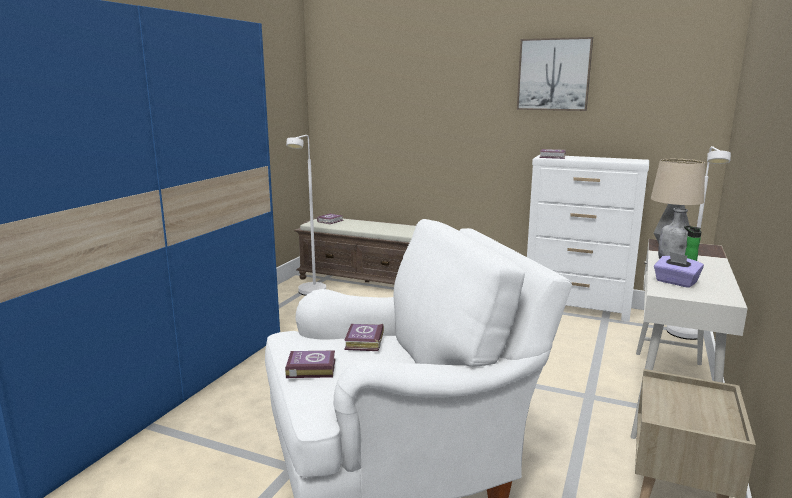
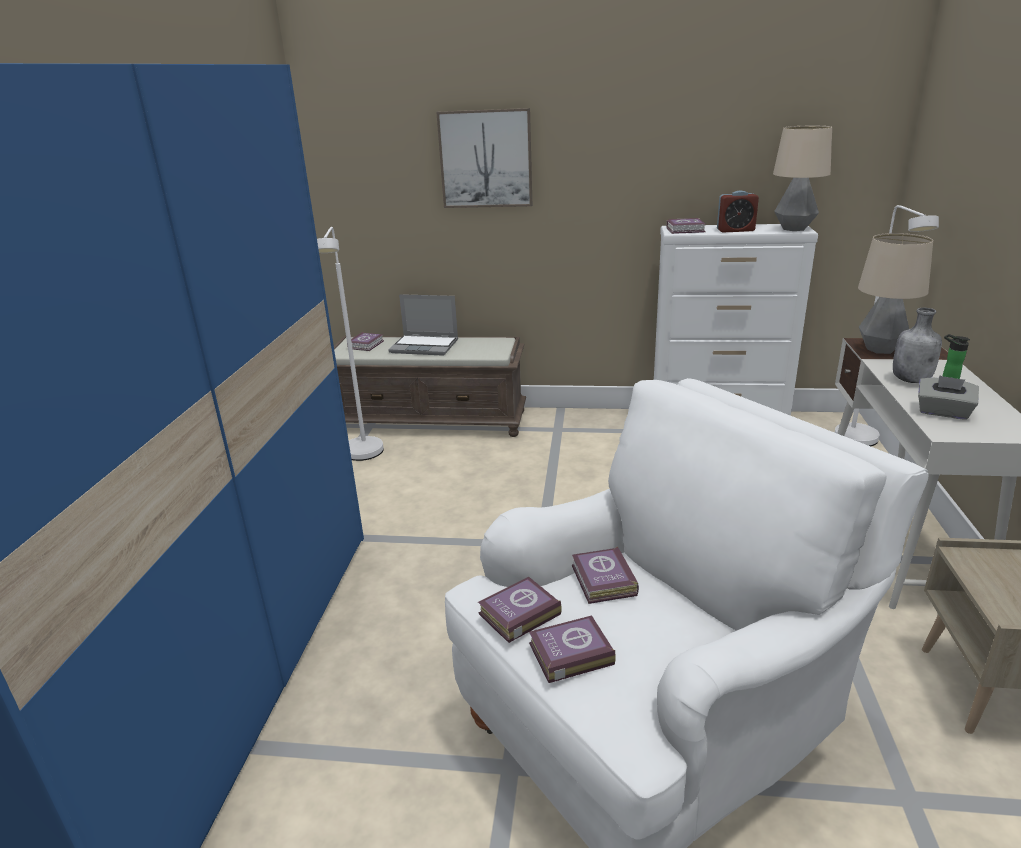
camera: 15 degrees left, 10 degrees up
picture [517,37,593,111] -> picture moved to [436,108,532,208]
purple tissue box [654,252,704,288] -> grey tissue box [918,375,979,420]
none -> laptop [388,294,458,356]
none -> book [478,577,562,643]
none -> alarm clock [717,190,759,233]
none -> table lamp [773,126,832,231]

